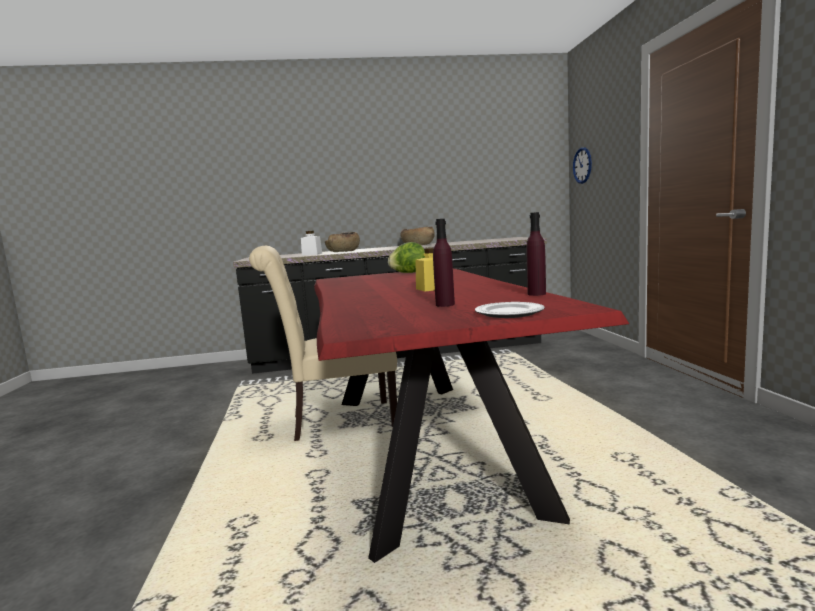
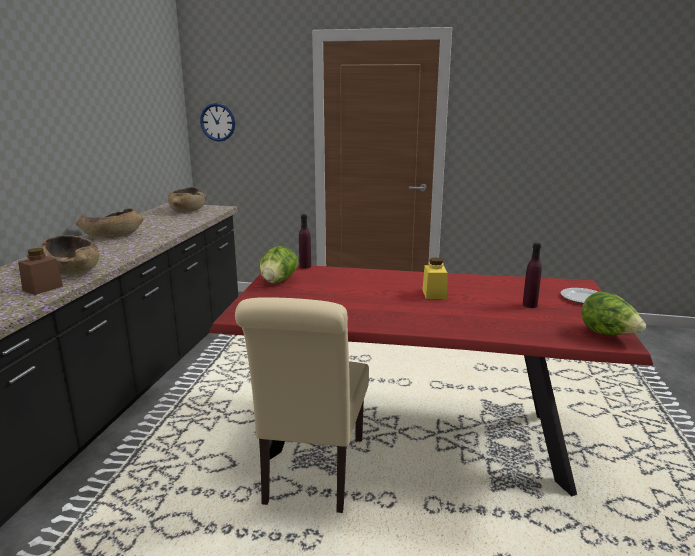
camera: 70 degrees left, 10 degrees up
white jar [301,231,322,256] -> brown jar [18,248,63,295]
purple bottle [526,212,546,296] -> purple bottle moved to [299,214,311,269]
none -> brown bowl [168,187,206,213]
none -> lettuce [581,292,646,335]

